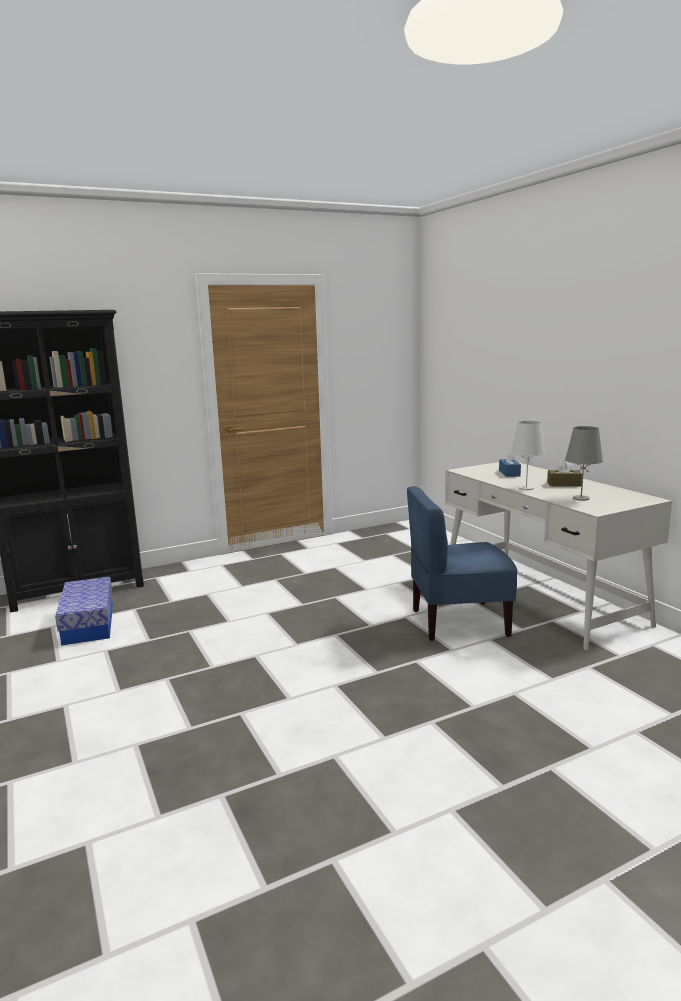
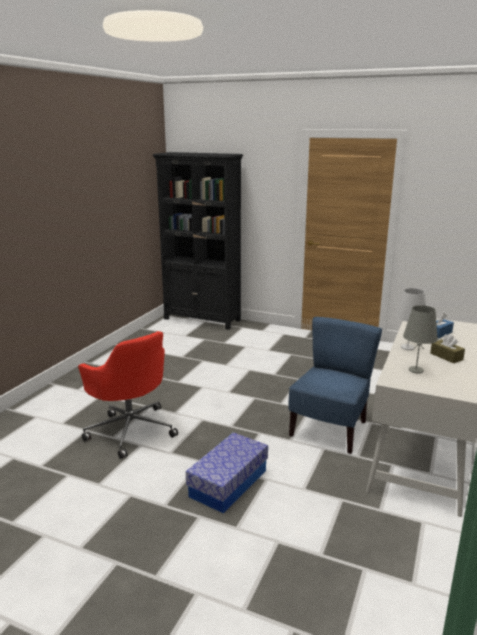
camera: 50 degrees right, 5 degrees up
storage box [55,577,113,646] -> storage box moved to [186,432,268,513]
blue chair [407,486,518,641] -> blue chair turned 75 degrees clockwise [289,317,382,454]
none -> red office chair [78,331,178,459]

